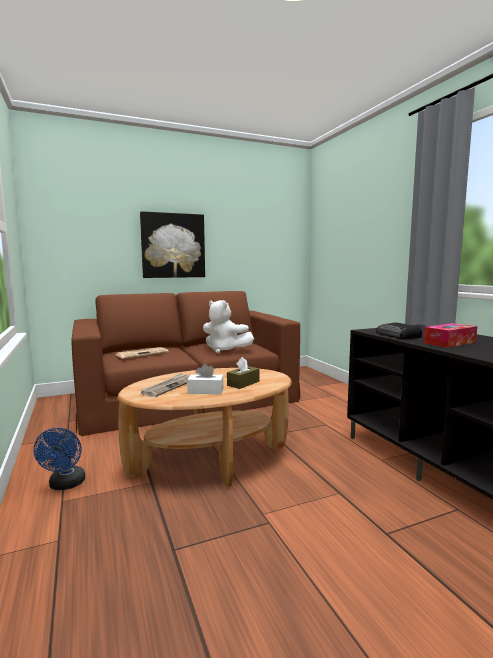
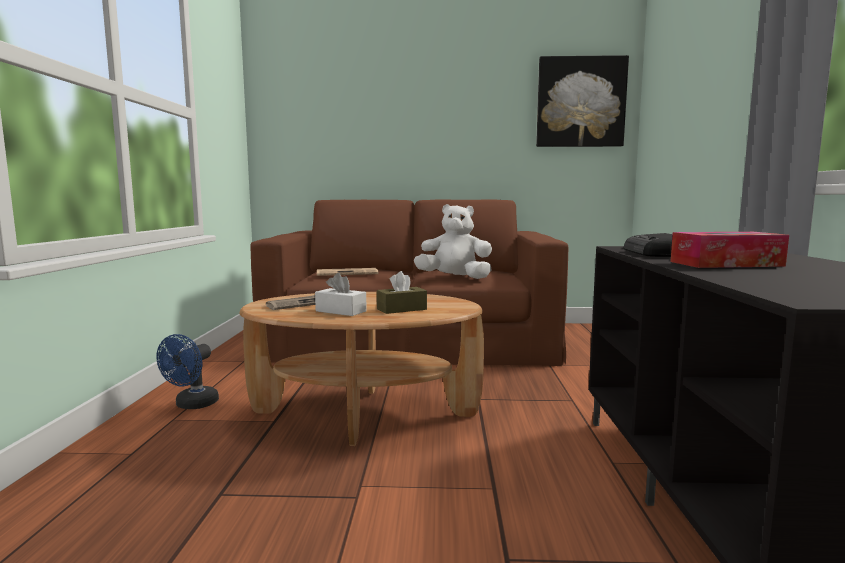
camera: 25 degrees right, 0 degrees up
picture [140,211,205,278] -> picture moved to [536,55,629,147]
white plush toy [203,300,254,353] -> white plush toy turned 135 degrees clockwise [414,204,492,279]

